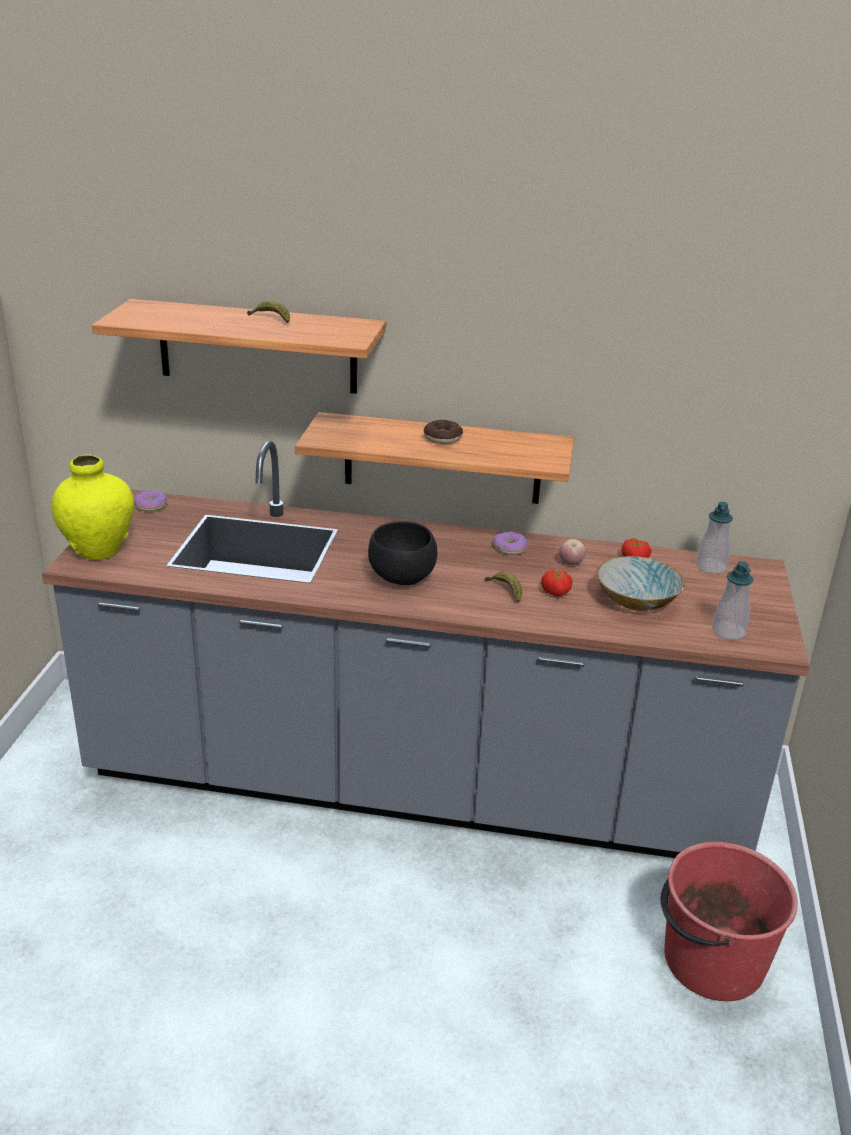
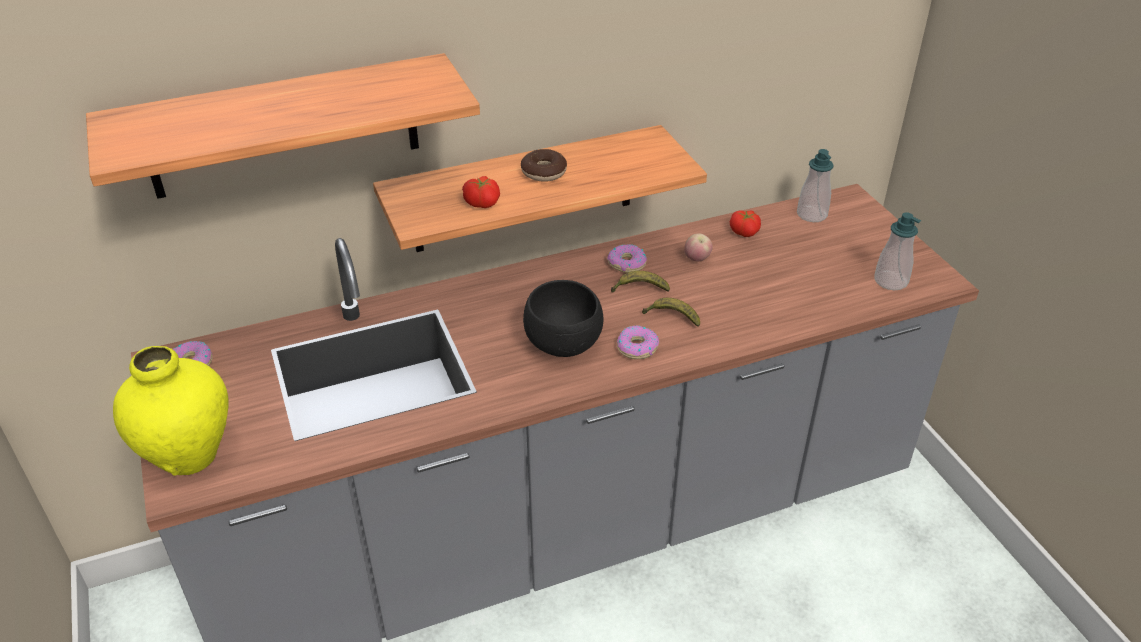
camera: 30 degrees left, 10 degrees up
banana [247,301,290,323] -> banana moved to [611,271,670,293]
tomato [541,570,572,596] -> tomato moved to [462,176,500,208]
bowl [597,556,685,611] -> none
red bucket [660,842,798,1001] -> none
none -> donut [617,326,659,359]

